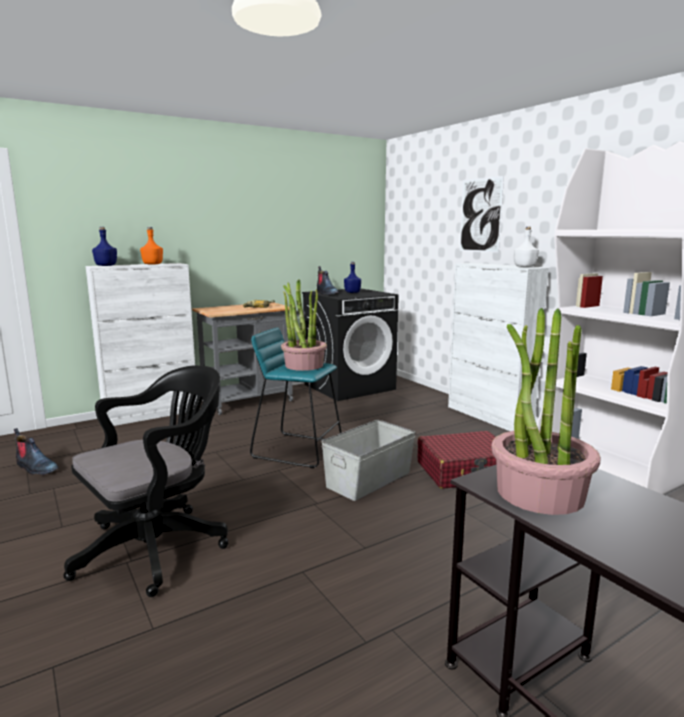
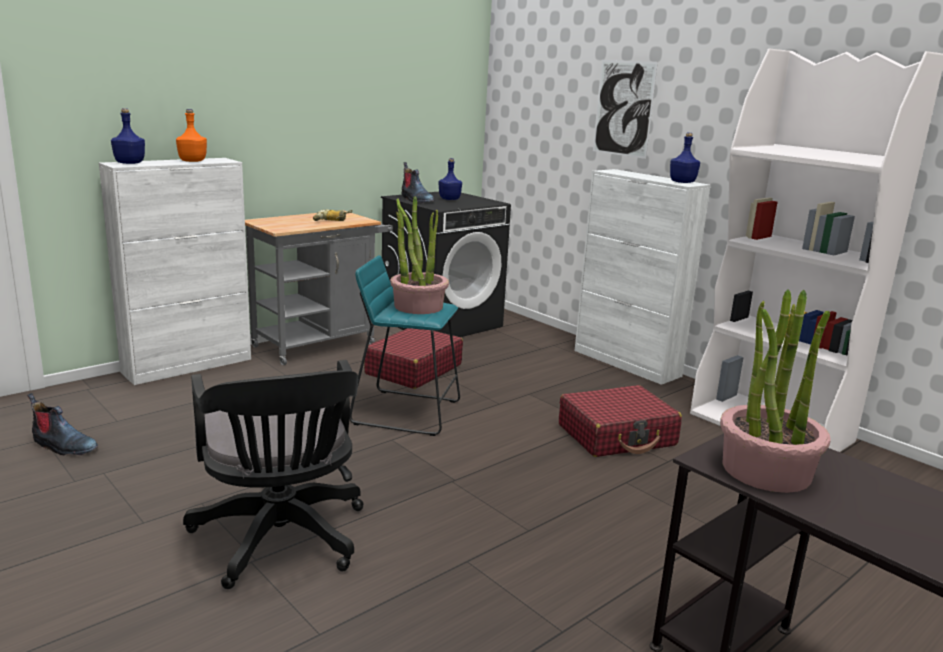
camera: 10 degrees left, 5 degrees up
black office chair [64,365,228,597] -> black office chair turned 120 degrees clockwise [183,360,364,589]
grey storage box [321,420,416,501] -> none
white bottle [514,227,539,267] -> blue bottle [670,133,700,183]
none -> red suitcase [364,328,463,389]

